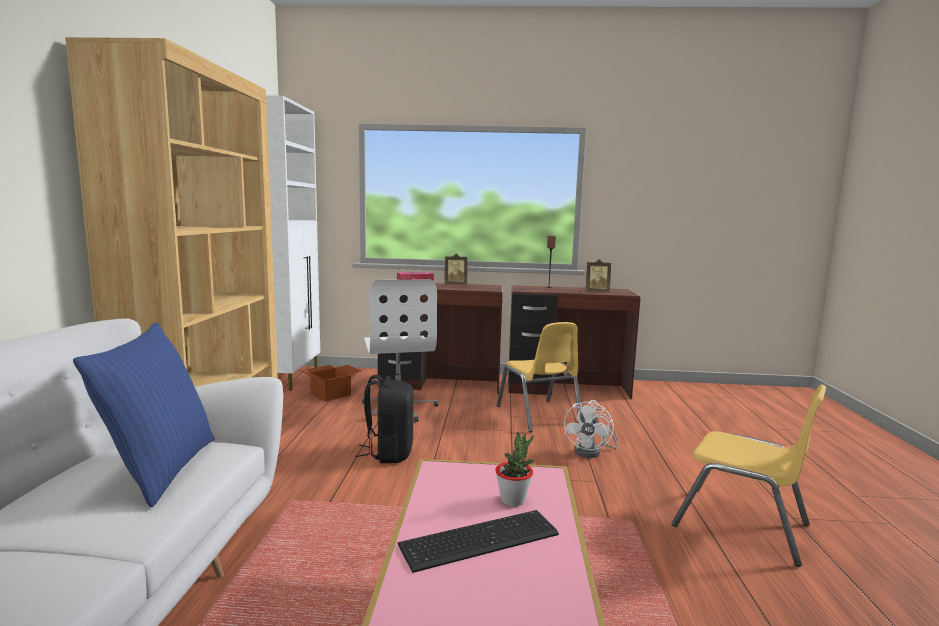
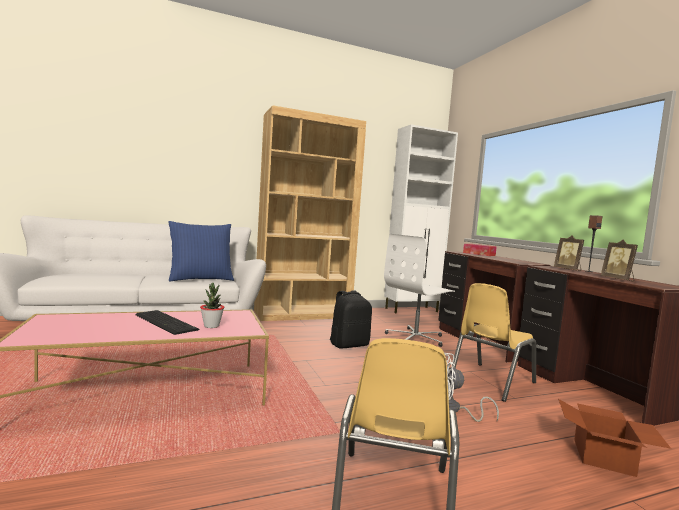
camera: 65 degrees right, 5 degrees down
cardboard box [298,365,362,401] -> cardboard box moved to [558,399,671,477]
picture frame [444,253,468,285] -> picture frame moved to [554,235,584,271]

